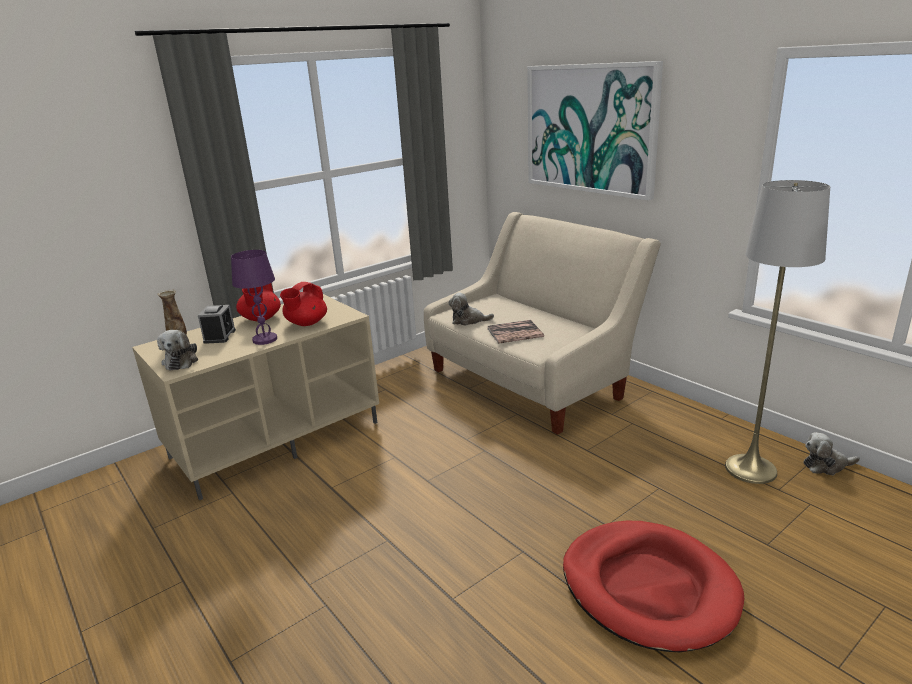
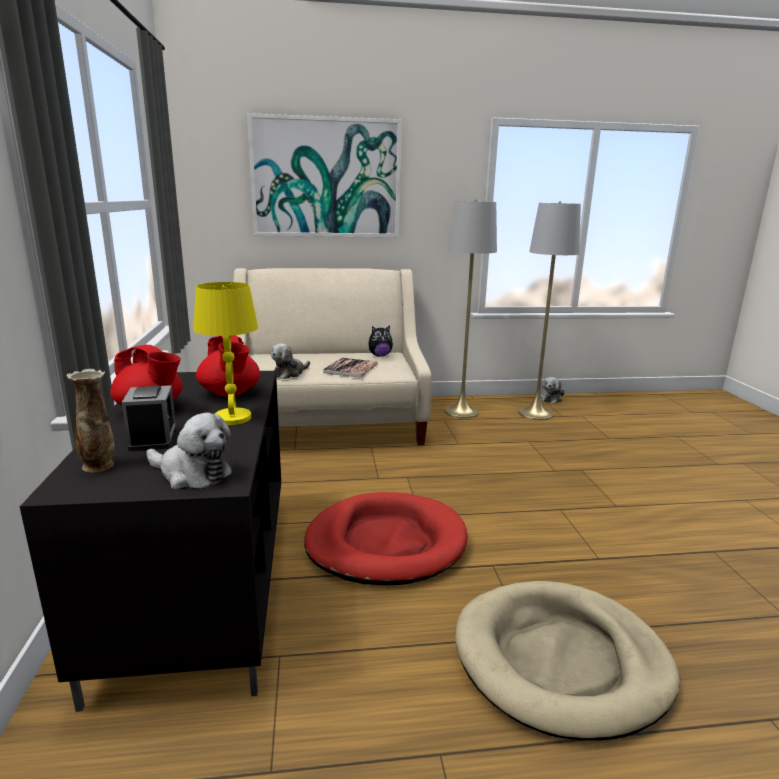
camera: 60 degrees left, 5 degrees down
beige tv stand [132,294,379,500] -> black tv stand [20,371,281,712]
alarm clock [198,305,236,344] -> alarm clock turned 45 degrees clockwise [122,385,176,451]
purple table lamp [231,250,277,345] -> yellow table lamp [193,282,258,425]
red dog bed [563,521,744,652] -> red dog bed moved to [304,492,468,585]
none -> plush toy [368,326,393,357]
none -> grey floor lamp [445,200,497,419]
none -> beige dog bed [455,581,680,741]

